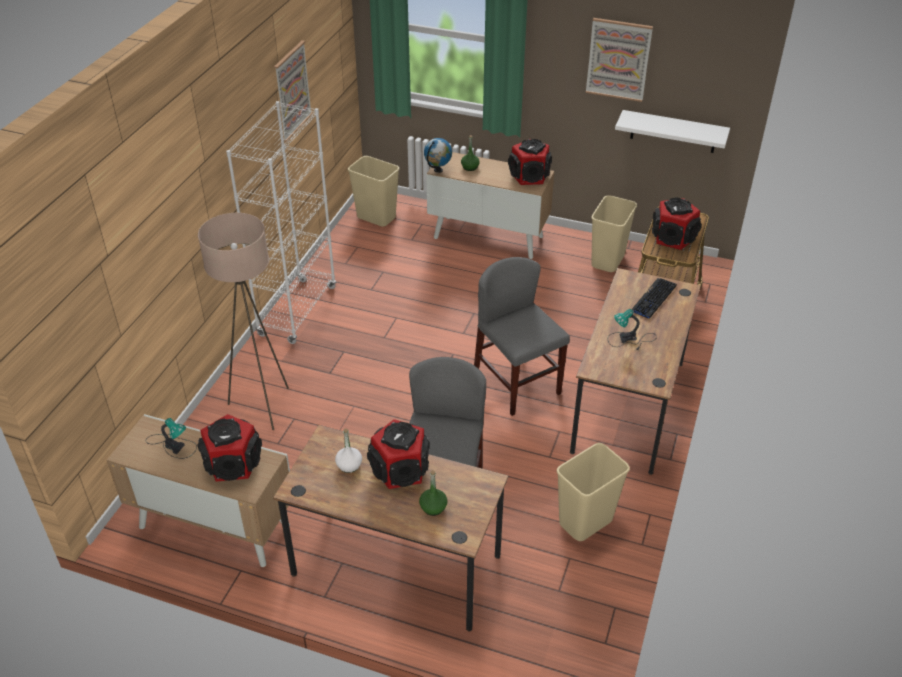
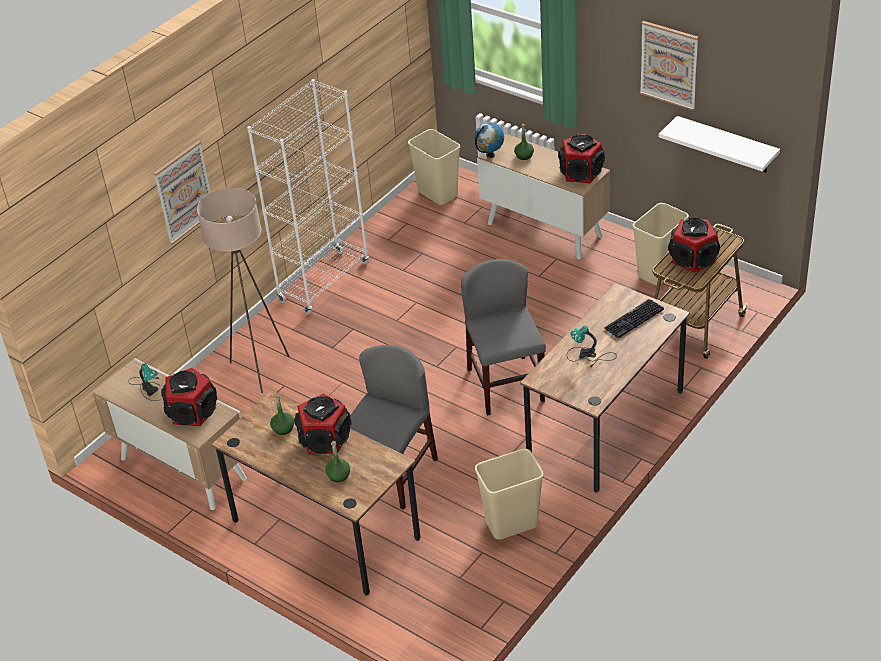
camera: 20 degrees right, 0 degrees up
picture [274,40,313,142] -> picture moved to [153,140,211,245]
white bottle [335,428,362,473] -> green bottle [270,394,294,435]

